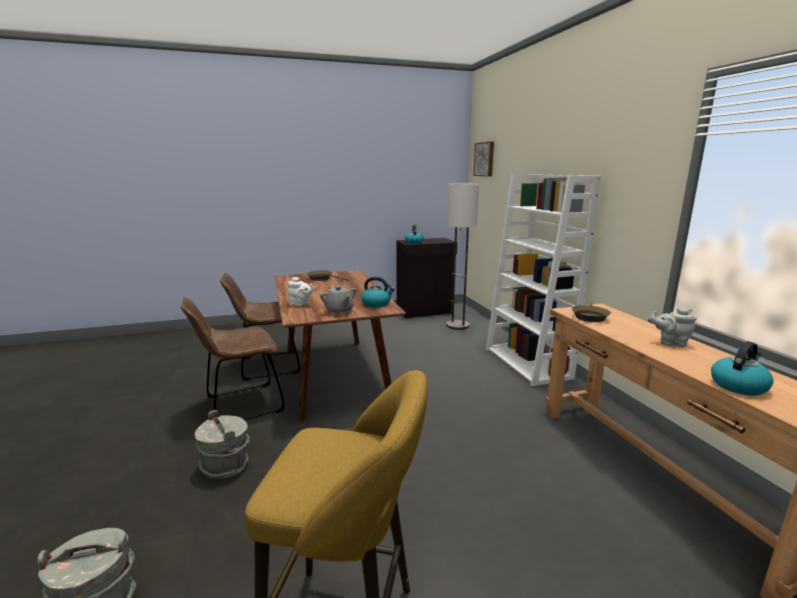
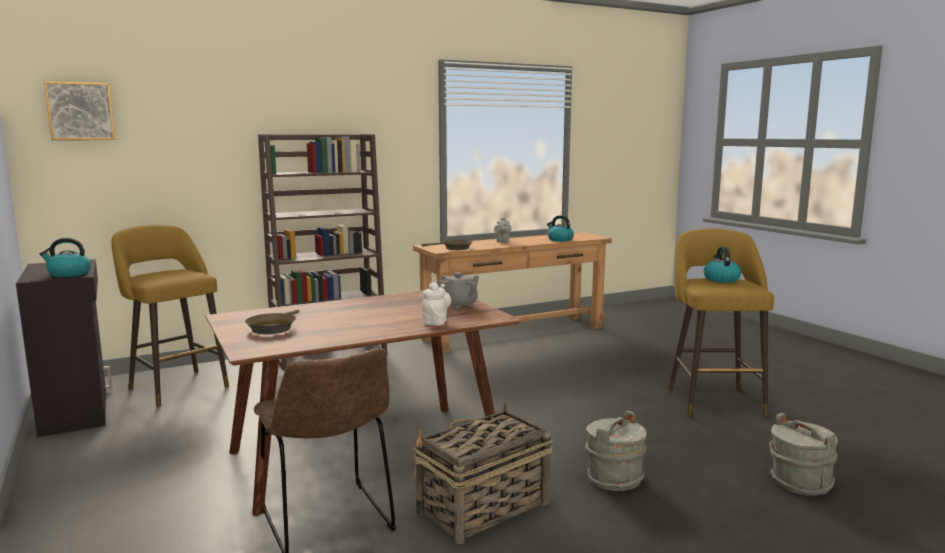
camera: 100 degrees left, 5 degrees down
brown chair [181,297,285,420] -> basket [413,403,553,544]
kettle [361,276,395,307] -> kettle moved to [704,246,741,283]
floor lamp [446,183,479,330] -> yellow stool [111,225,229,407]
white bookcase [486,174,601,386] -> brown bookcase [258,134,387,371]

